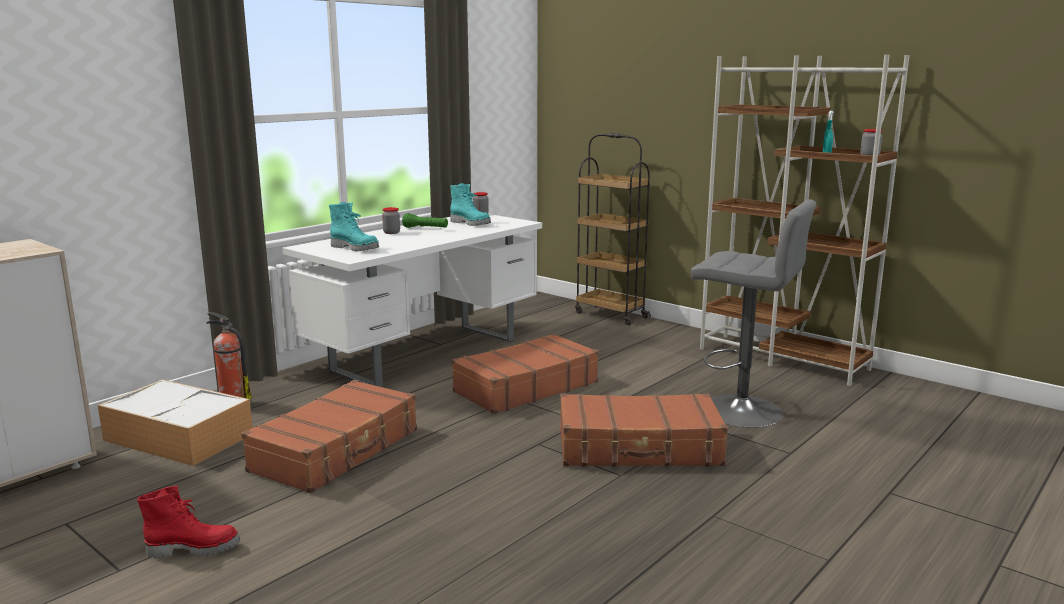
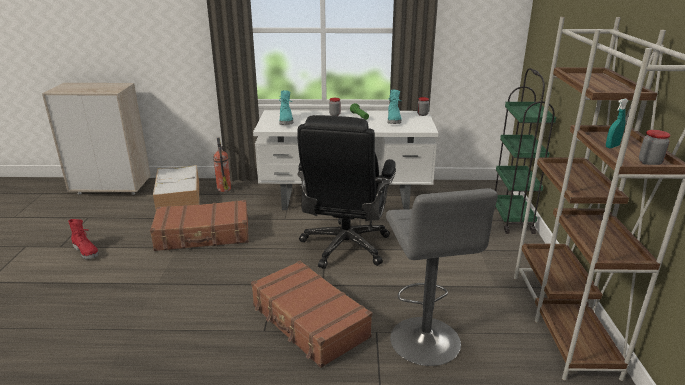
camera: 50 degrees right, 10 degrees up
brown suitcase [452,334,599,414] -> black office chair [297,115,396,269]
brown cart [575,133,651,326] -> green cart [495,68,556,234]

